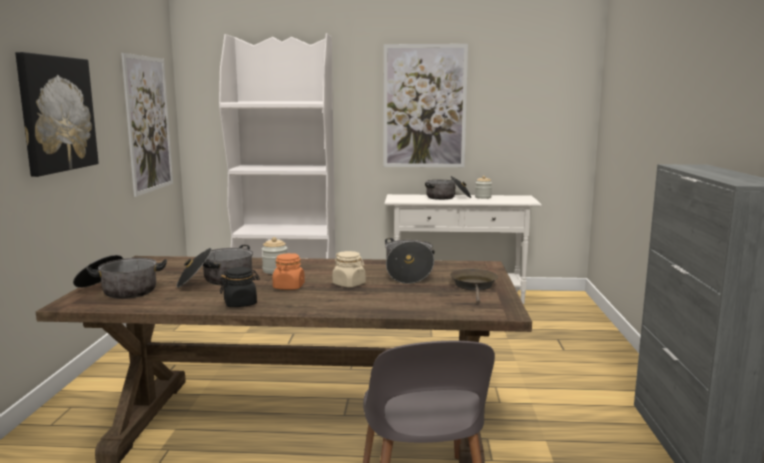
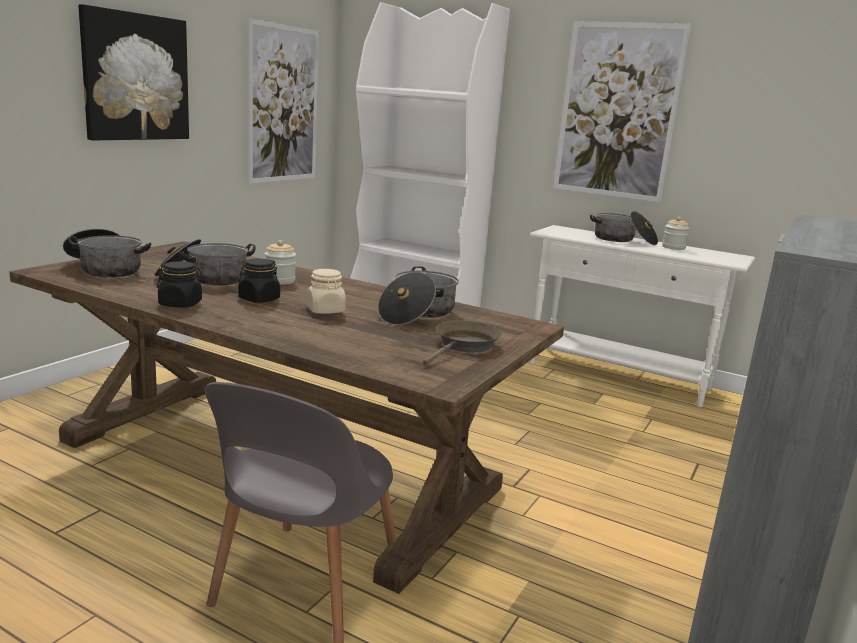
camera: 25 degrees right, 5 degrees up
orange jar [273,253,305,290] -> black jar [238,259,280,303]

